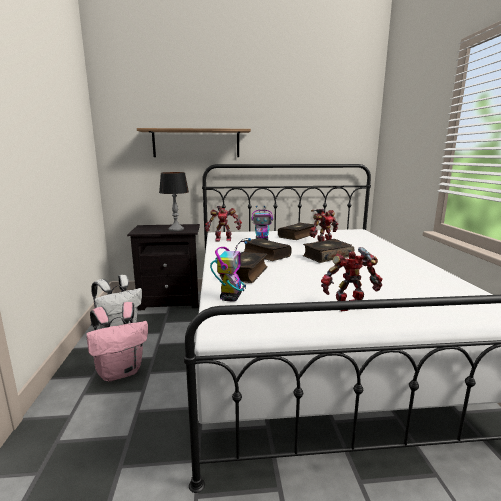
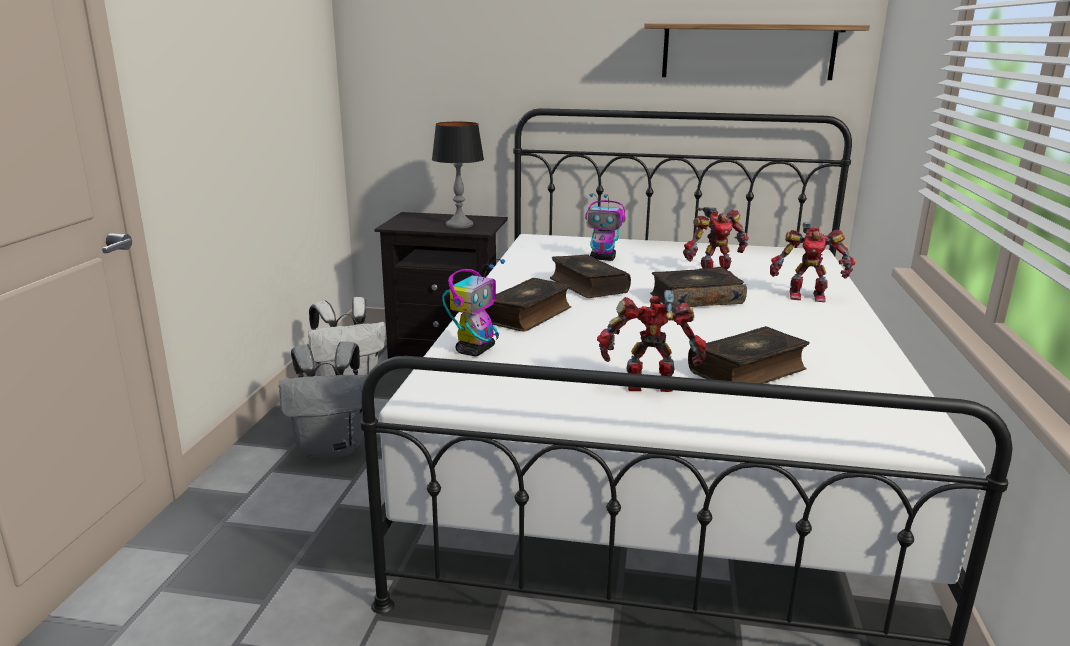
camera: 15 degrees right, 5 degrees up
pink backpack [86,302,148,381] -> grey backpack [279,341,368,460]
shelf [137,128,251,157] -> shelf moved to [644,23,870,80]
toy robot [205,206,242,241] -> toy robot moved to [770,222,855,302]
book [278,223,314,240] -> book moved to [688,326,810,384]

